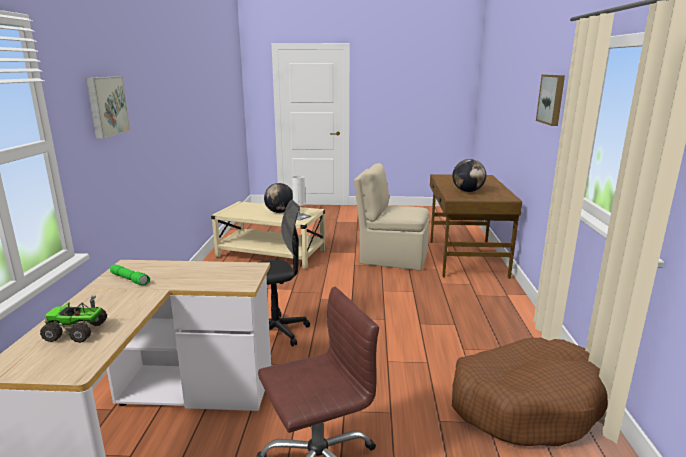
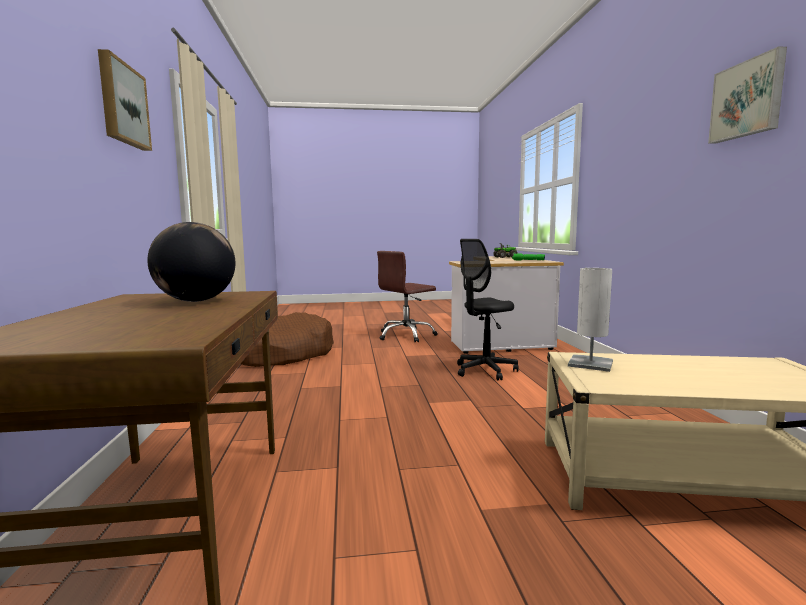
camera: 170 degrees right, 10 degrees down
picture [86,77,130,138] -> picture moved to [708,46,787,144]
globe [264,183,293,213] -> none
beige chair [354,163,429,271] -> none

